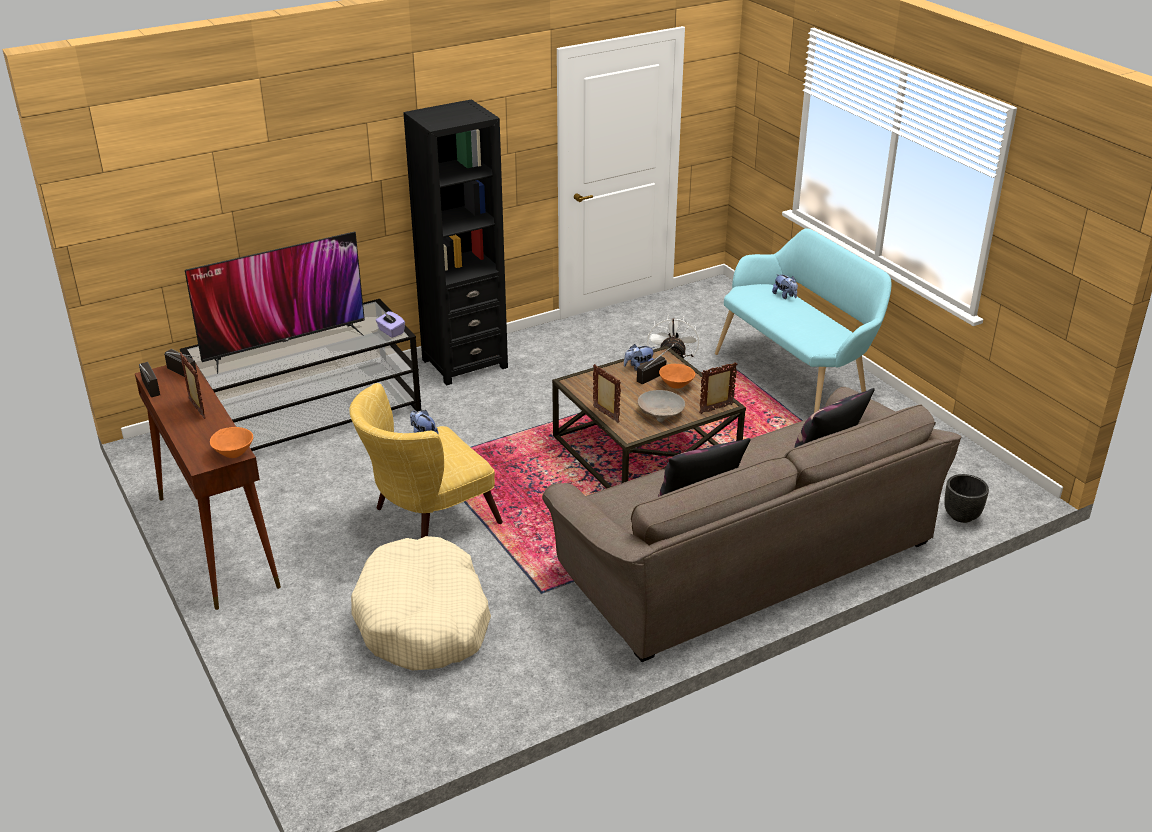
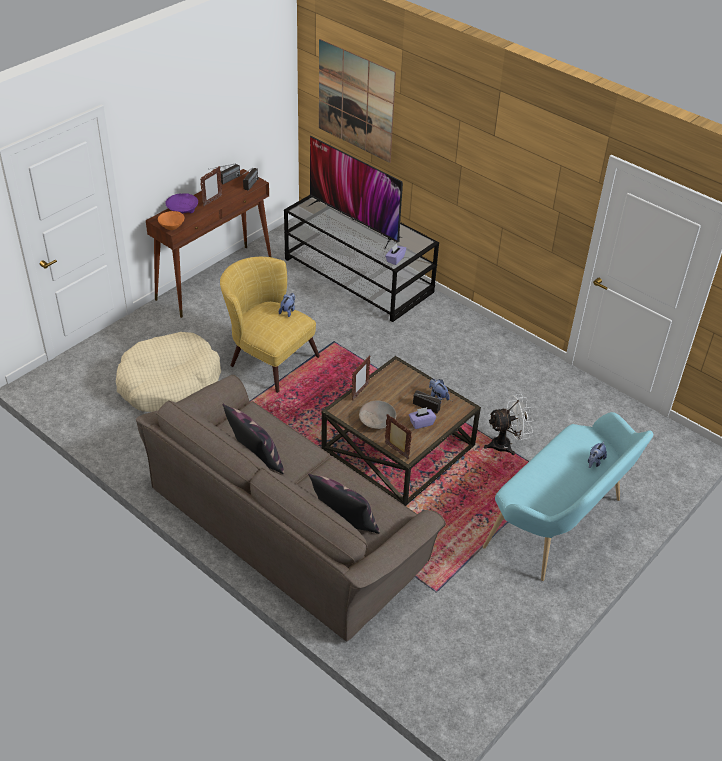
camera: 70 degrees right, 10 degrees up
black bookcase [403,99,508,386] -> none
orange bowl [659,364,695,389] -> purple tissue box [409,407,436,429]
black planter [944,474,989,523] -> none
none -> purple bowl [165,193,198,214]
none -> picture [319,39,396,163]

